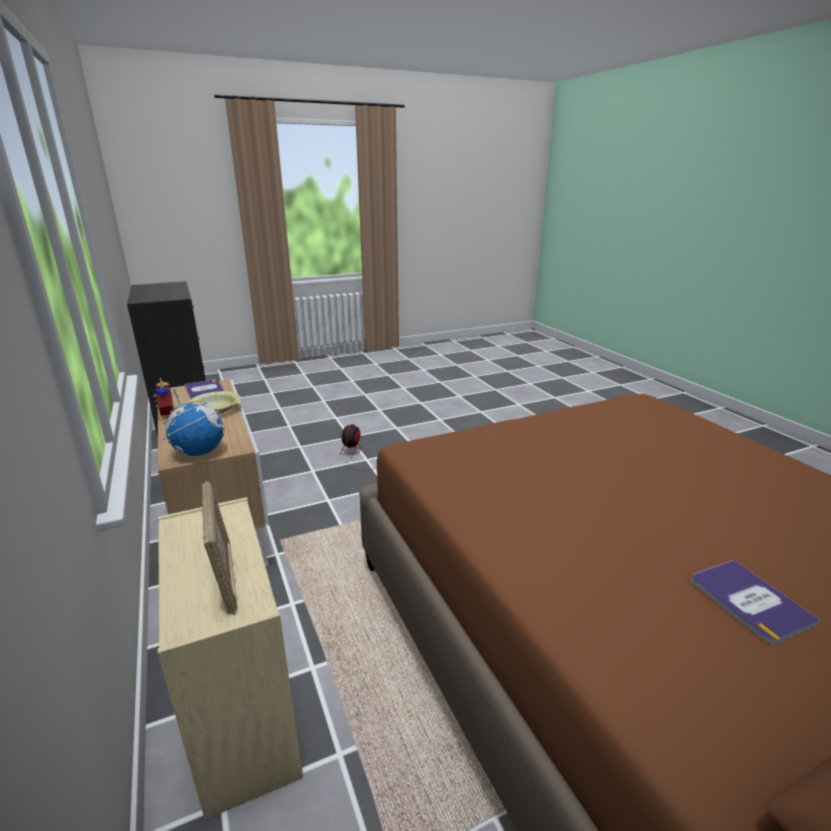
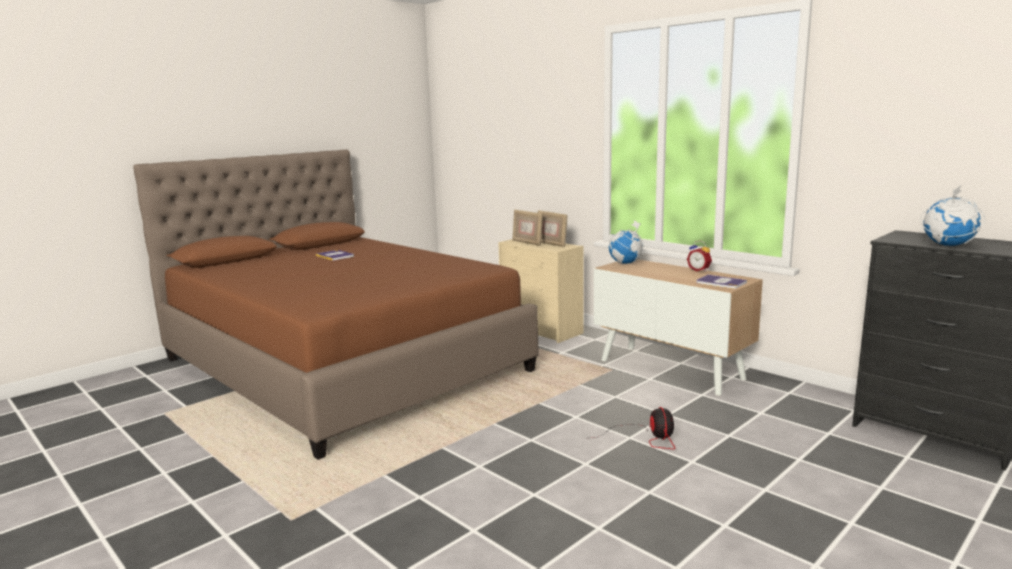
camera: 160 degrees right, 10 degrees down
yellow bowl [189,391,240,414] -> none
none -> picture frame [538,210,567,247]
none -> globe [920,184,985,246]

